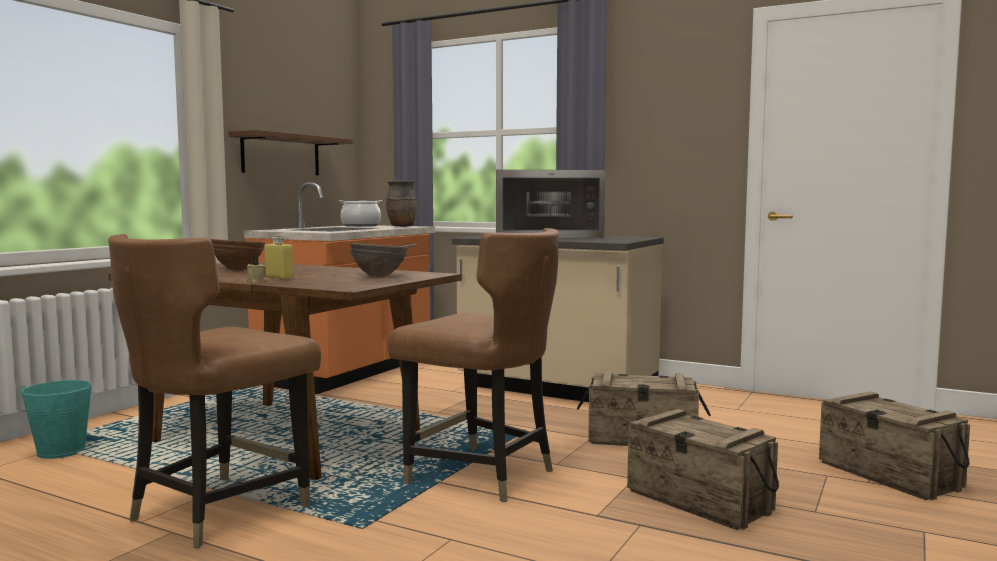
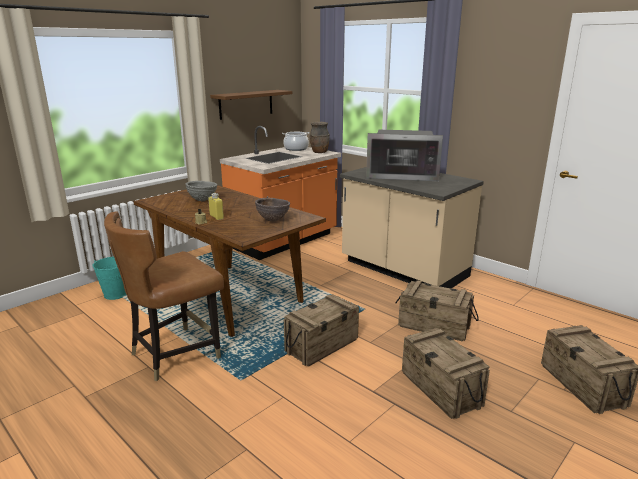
camera: 15 degrees right, 15 degrees up
brown bowl [210,239,265,270] -> grey bowl [186,181,217,201]
brown chair [387,228,559,502] -> crate [284,294,359,366]

